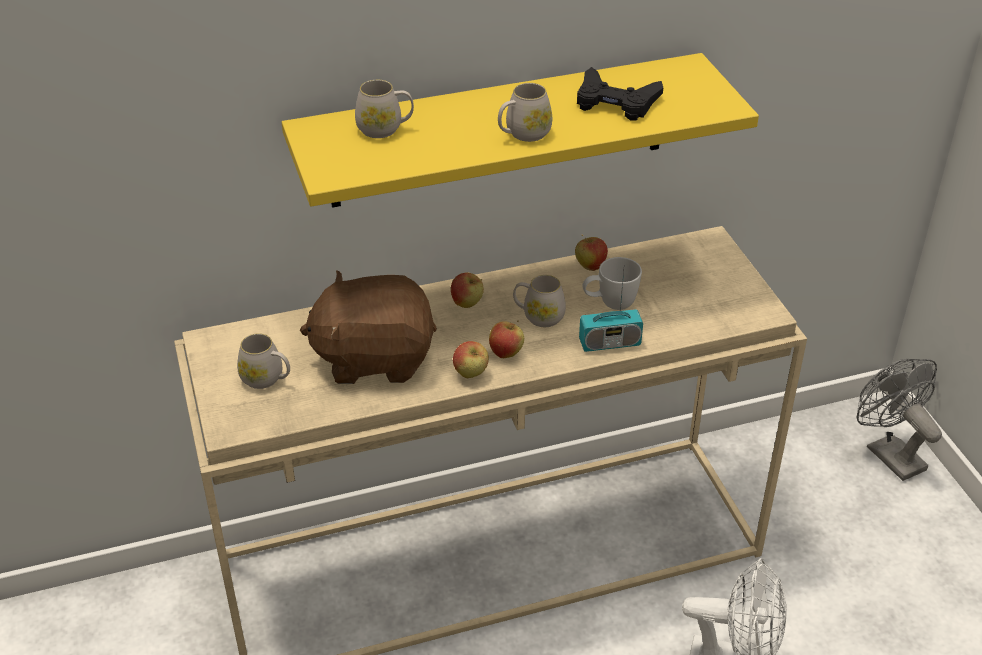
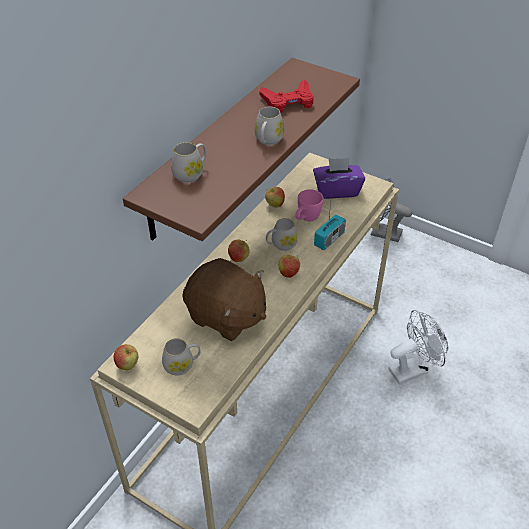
camera: 40 degrees left, 5 degrees up
yellow shelf [282,53,759,208] -> brown shelf [123,58,360,241]
brown plush toy [300,270,437,384] -> brown plush toy turned 105 degrees counterclockwise [183,258,266,341]
apple [453,341,489,378] -> apple moved to [113,344,138,370]
black game controller [577,67,663,121] -> red game controller [260,80,314,113]
white mug [582,257,642,310] -> pink mug [295,189,324,221]
none -> purple tissue box [313,158,365,199]

